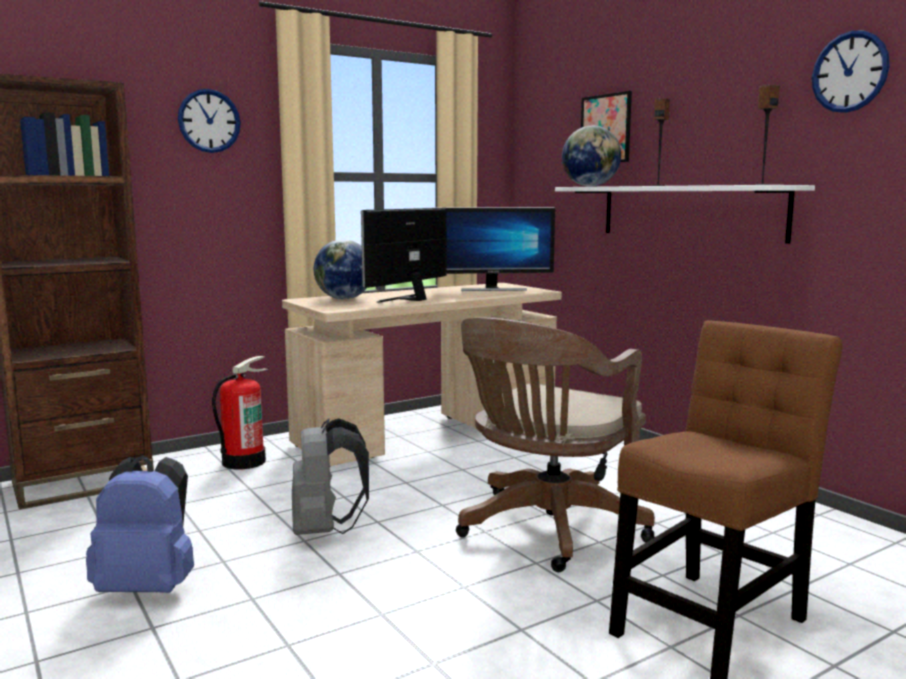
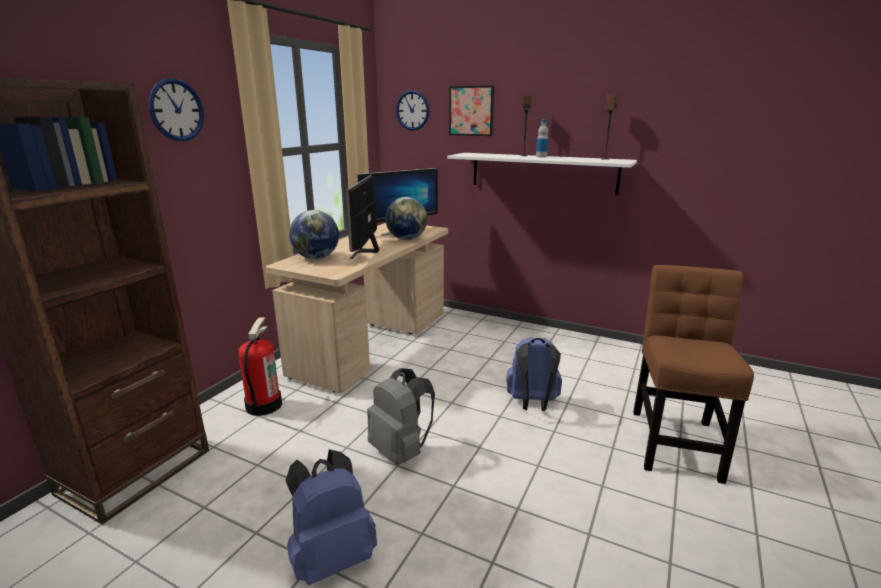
camera: 30 degrees left, 10 degrees up
brown office chair [456,317,655,572] -> blue backpack [506,338,562,411]
globe [562,126,621,187] -> globe moved to [385,197,427,240]
wall clock [812,31,889,113] -> wall clock moved to [396,90,429,131]
none -> bottle [536,119,548,157]

